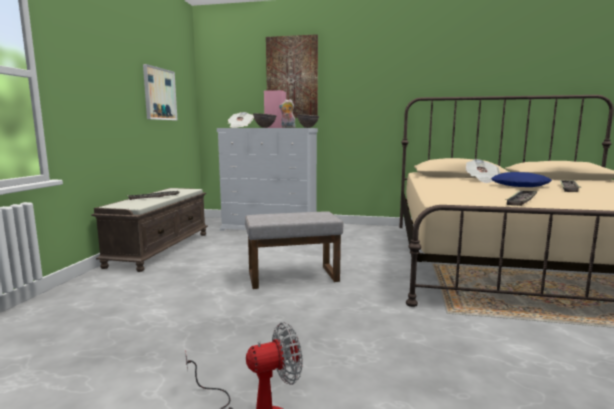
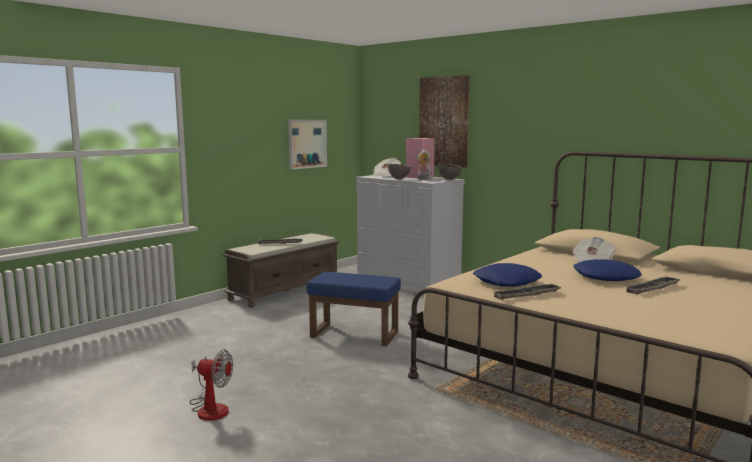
camera: 30 degrees right, 0 degrees up
grey ottoman [245,211,343,289] -> blue ottoman [307,272,401,347]
none -> blue pillow [473,263,542,287]

